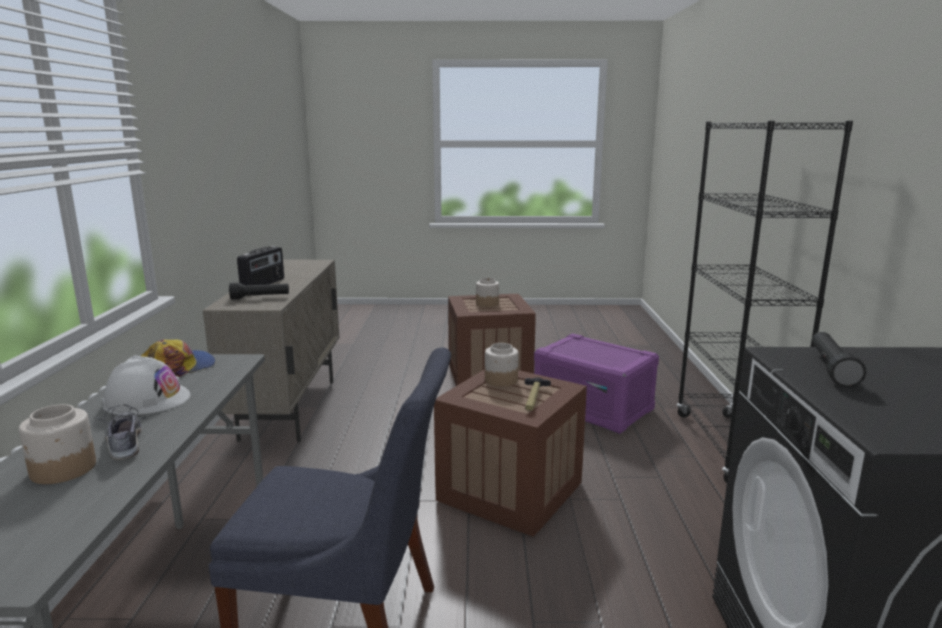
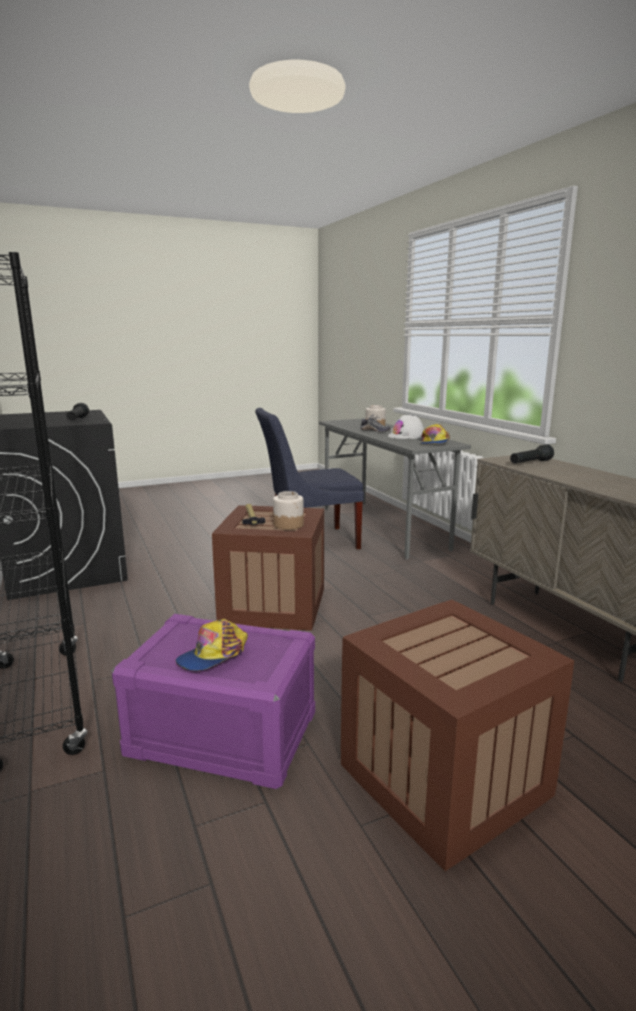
camera: 155 degrees right, 0 degrees up
radio [237,246,284,285] -> none
jar [476,278,499,307] -> none
none -> cap [176,619,248,671]

